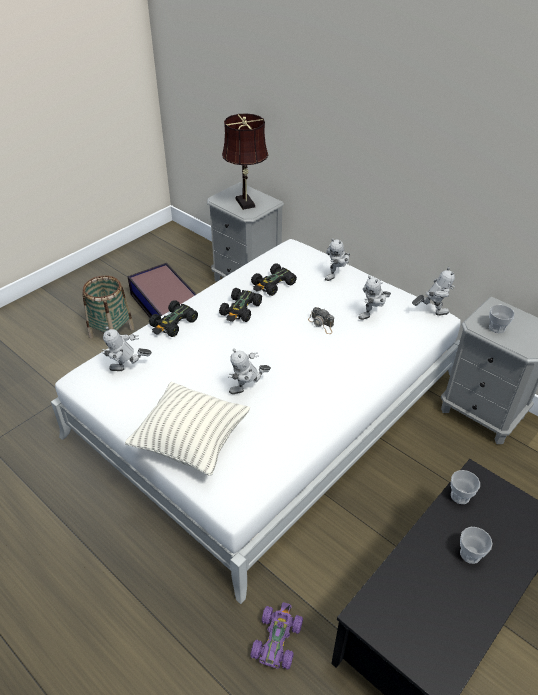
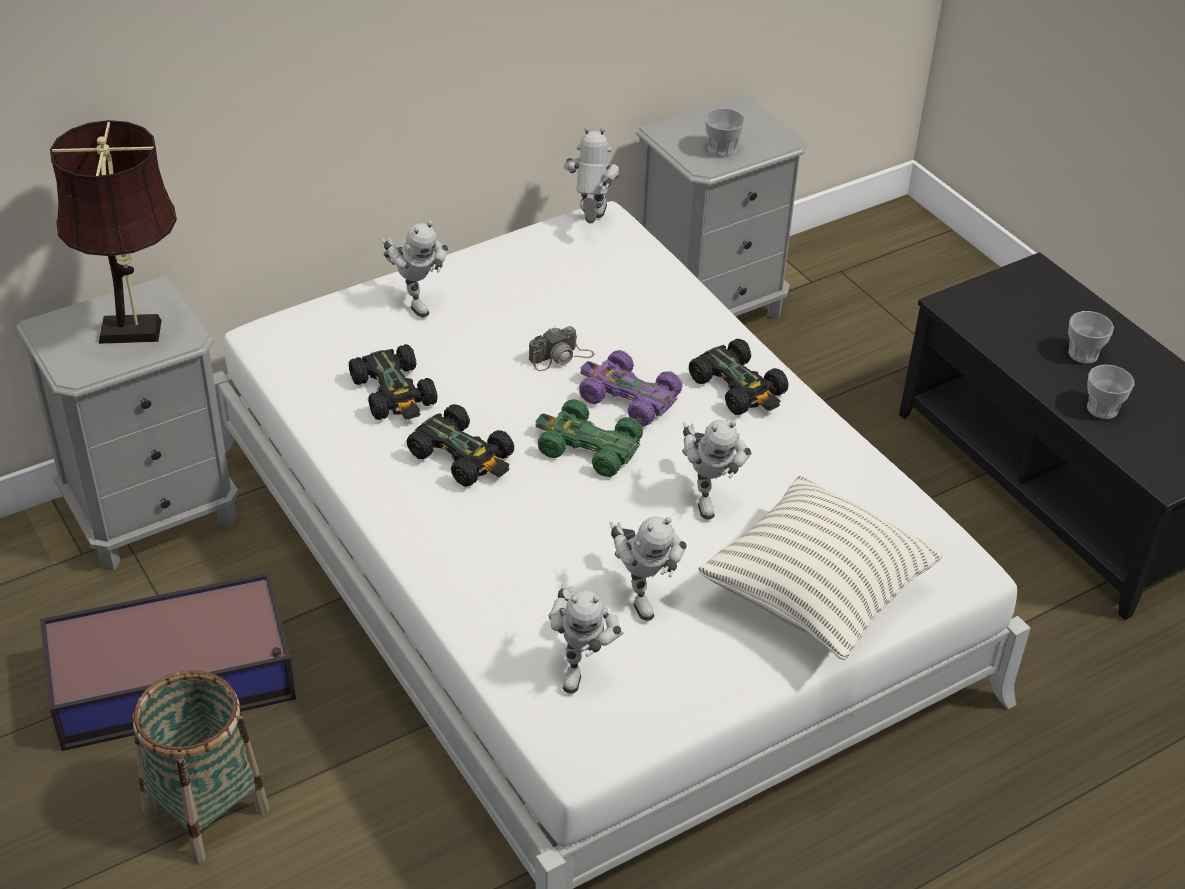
camera: 75 degrees left, 0 degrees up
black toy car [149,300,198,337] -> black toy car moved to [689,339,789,415]
purple toy car [250,602,303,669] -> purple toy car moved to [579,350,683,426]
toy robot [358,276,391,320] -> toy robot moved to [610,517,687,621]
cup [451,470,480,504] -> cup moved to [1087,364,1135,419]
none -> green toy car [535,399,643,477]

